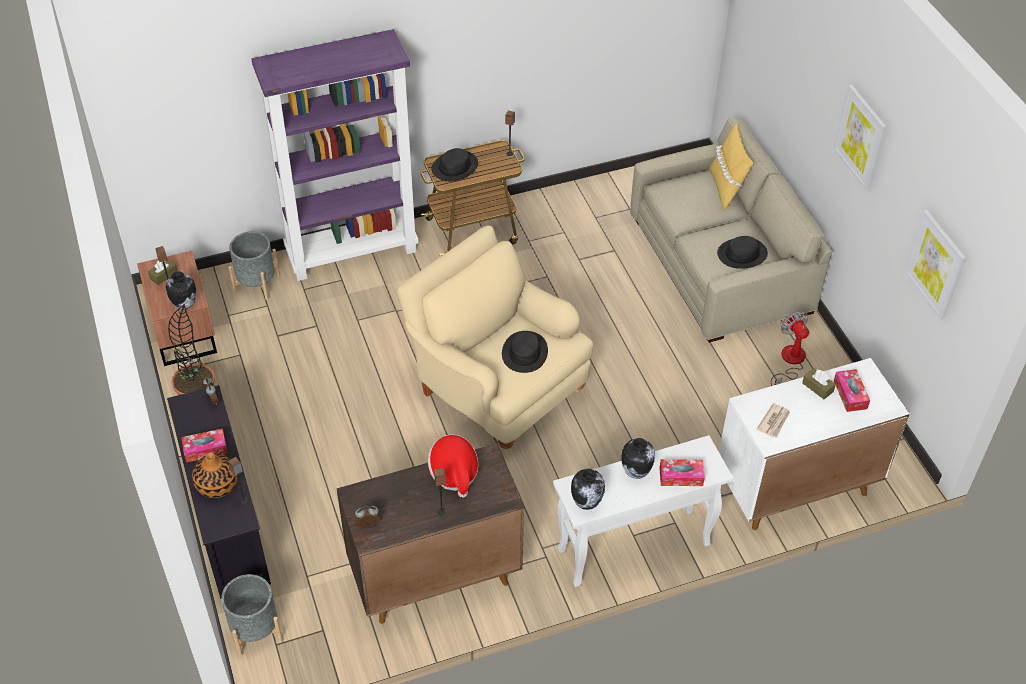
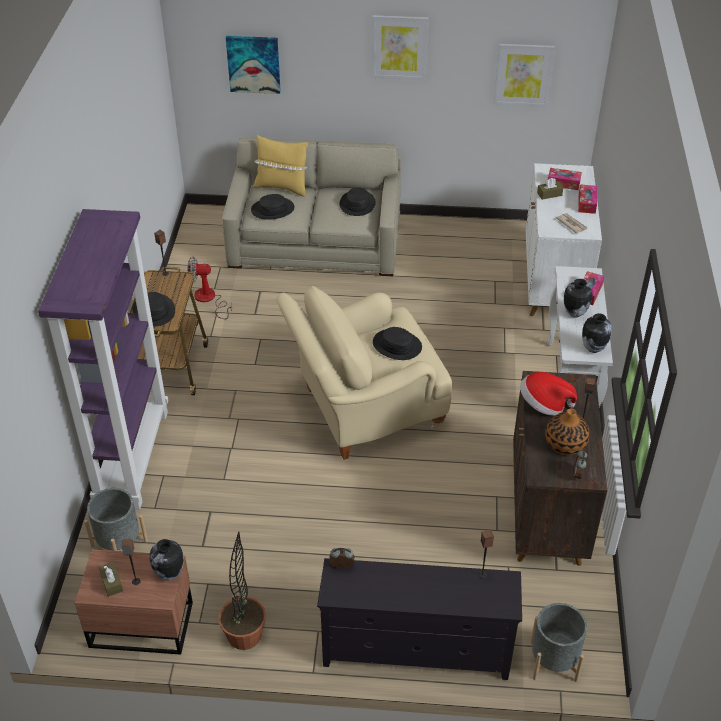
camera: 65 degrees left, 5 degrees down
tissue box [181,429,228,462] -> tissue box moved to [578,184,597,214]
vase [192,452,238,498] -> vase moved to [545,408,590,455]
fan [771,311,809,386] -> fan moved to [188,257,232,319]
none -> picture [226,36,281,94]
none -> black hat [251,194,294,220]

